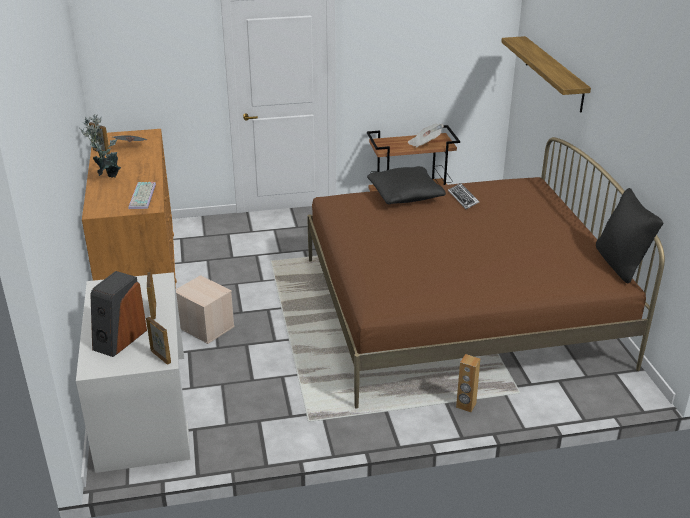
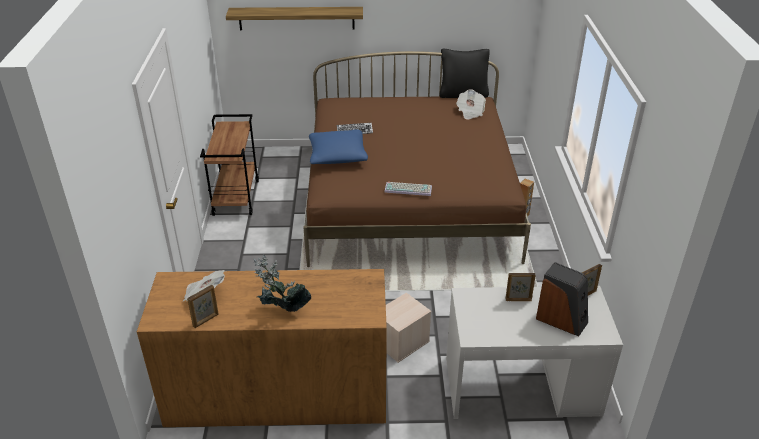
camera: 80 degrees left, 5 degrees up
keyboard [128,182,156,209] -> keyboard moved to [385,182,432,196]
black pillow [367,166,446,204] -> blue pillow [309,129,368,164]
newspaper [408,123,444,148] -> newspaper moved to [456,89,486,119]

